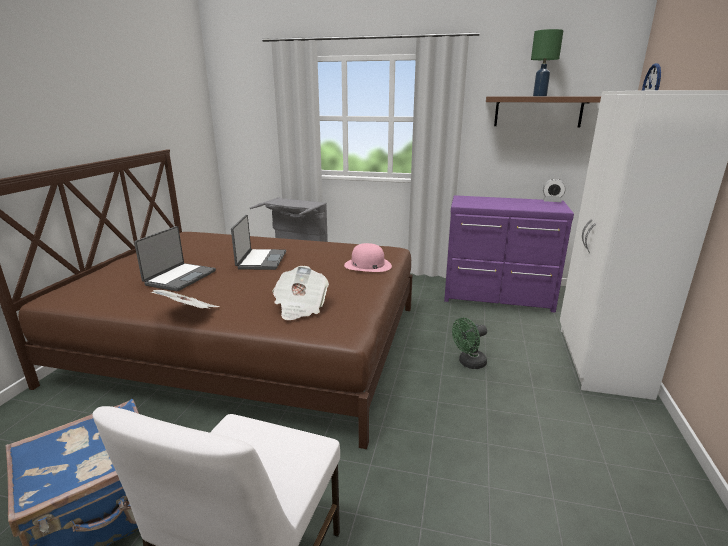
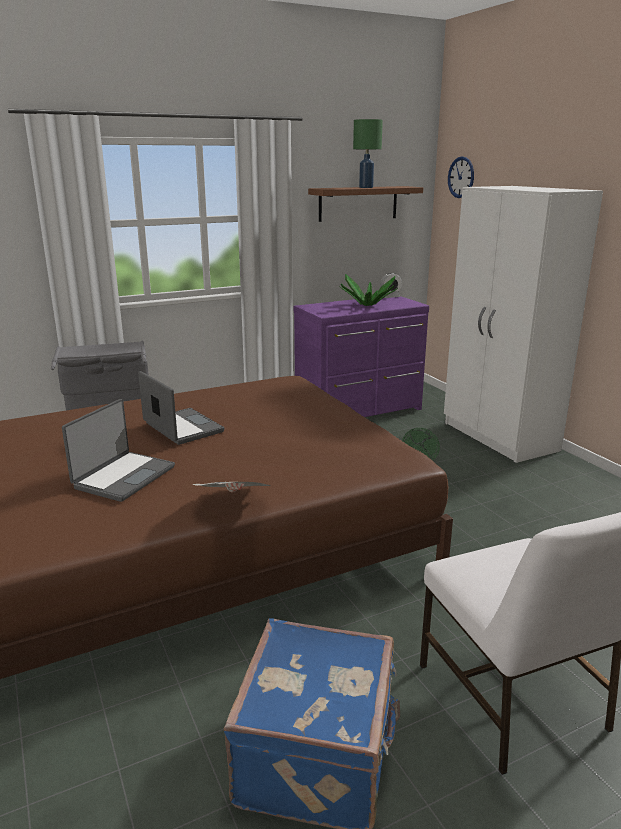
camera: 40 degrees left, 0 degrees up
laptop [134,226,216,291] -> laptop turned 45 degrees clockwise [62,399,175,502]
newspaper [273,266,329,320] -> none
pink hat [344,243,392,272] -> none
none -> potted plant [339,274,398,306]

